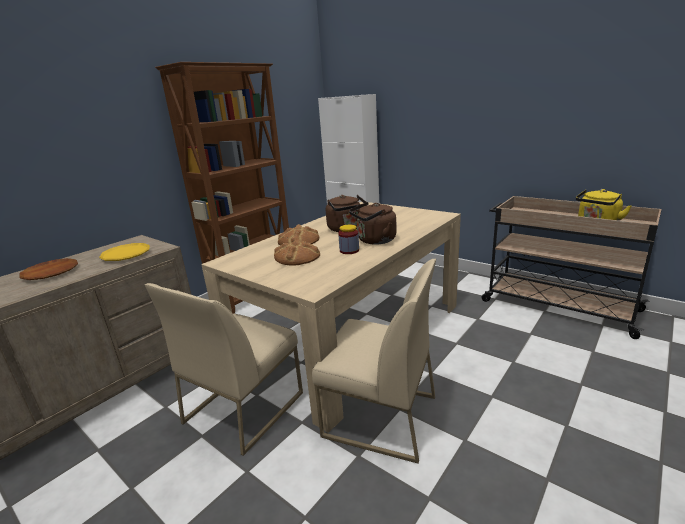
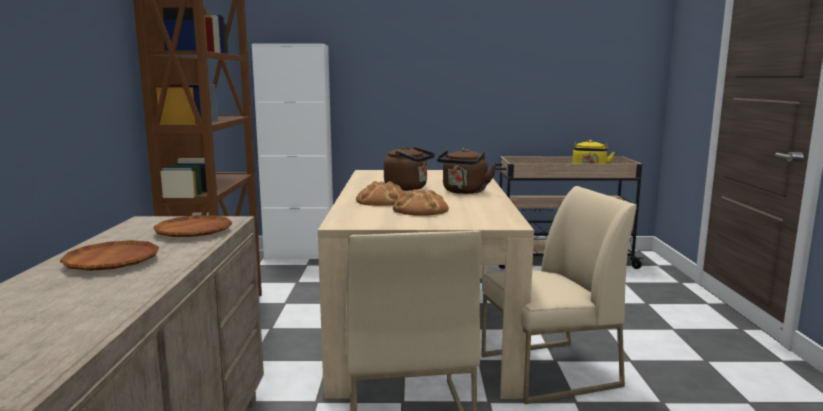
camera: 40 degrees left, 10 degrees down
yellow plate [99,243,150,261] -> brown plate [153,215,232,237]
jar [338,225,359,254] -> none

